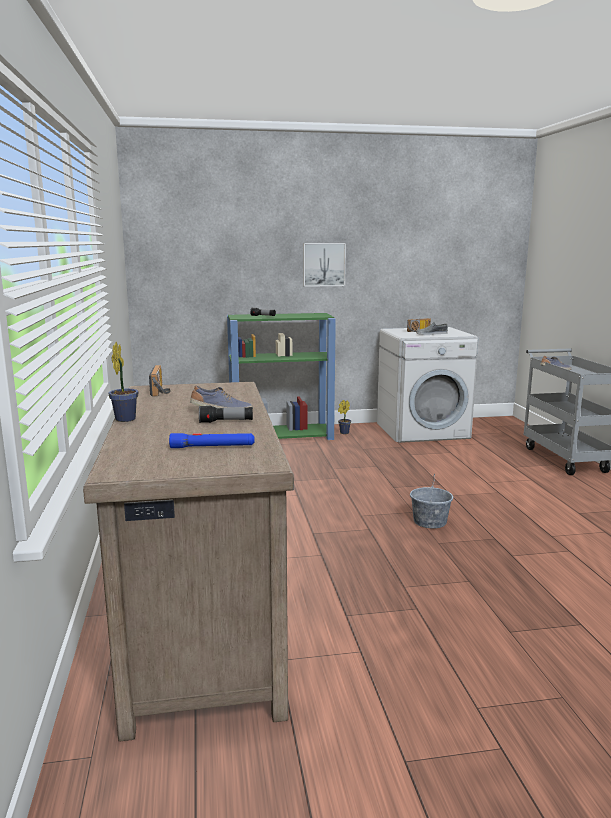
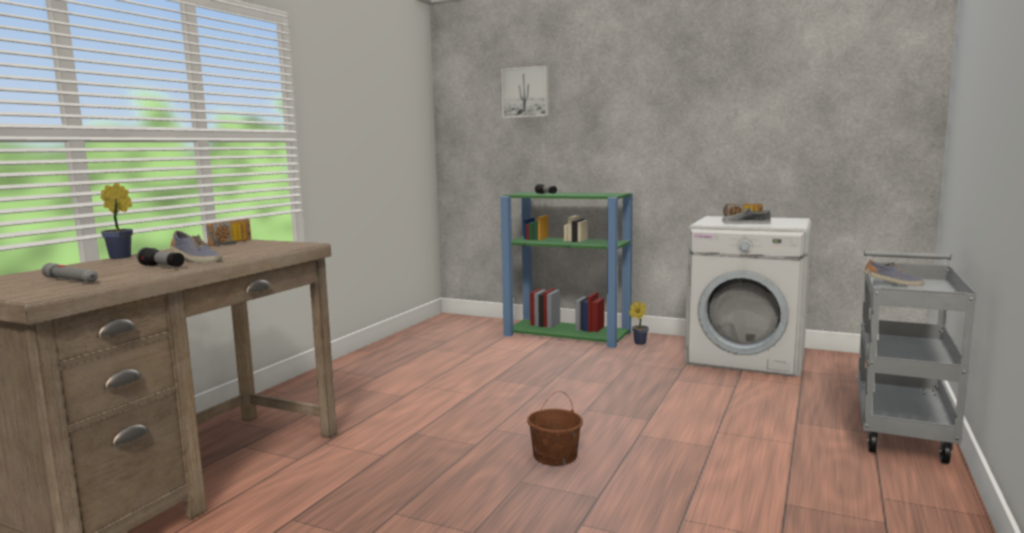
camera: 35 degrees right, 5 degrees down
blue flashlight [169,433,254,448] -> grey flashlight [42,263,98,283]
picture [303,243,346,287] -> picture moved to [502,66,549,118]
grey bucket [410,477,453,529] -> brown bucket [527,391,583,466]

